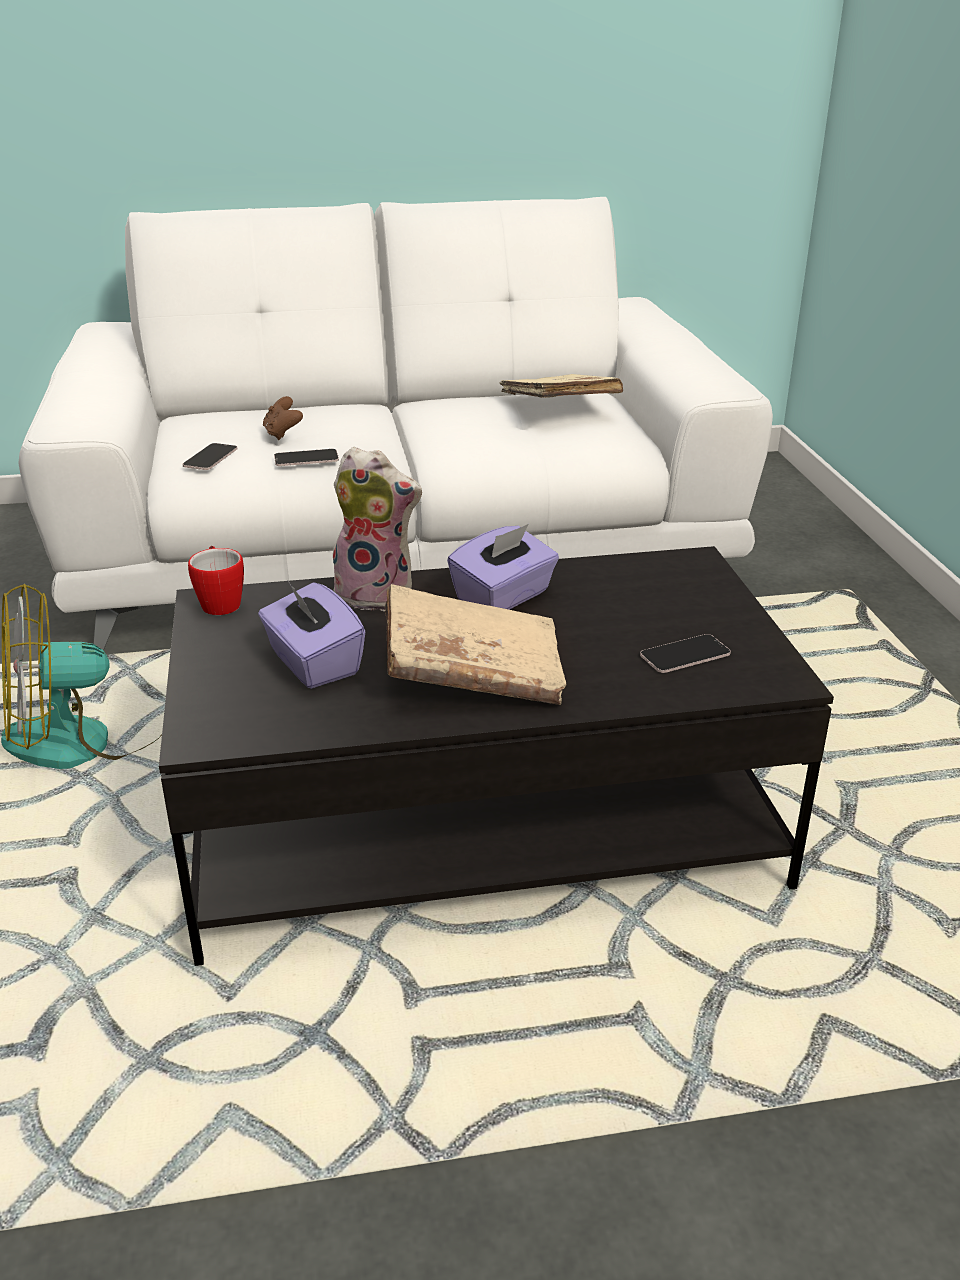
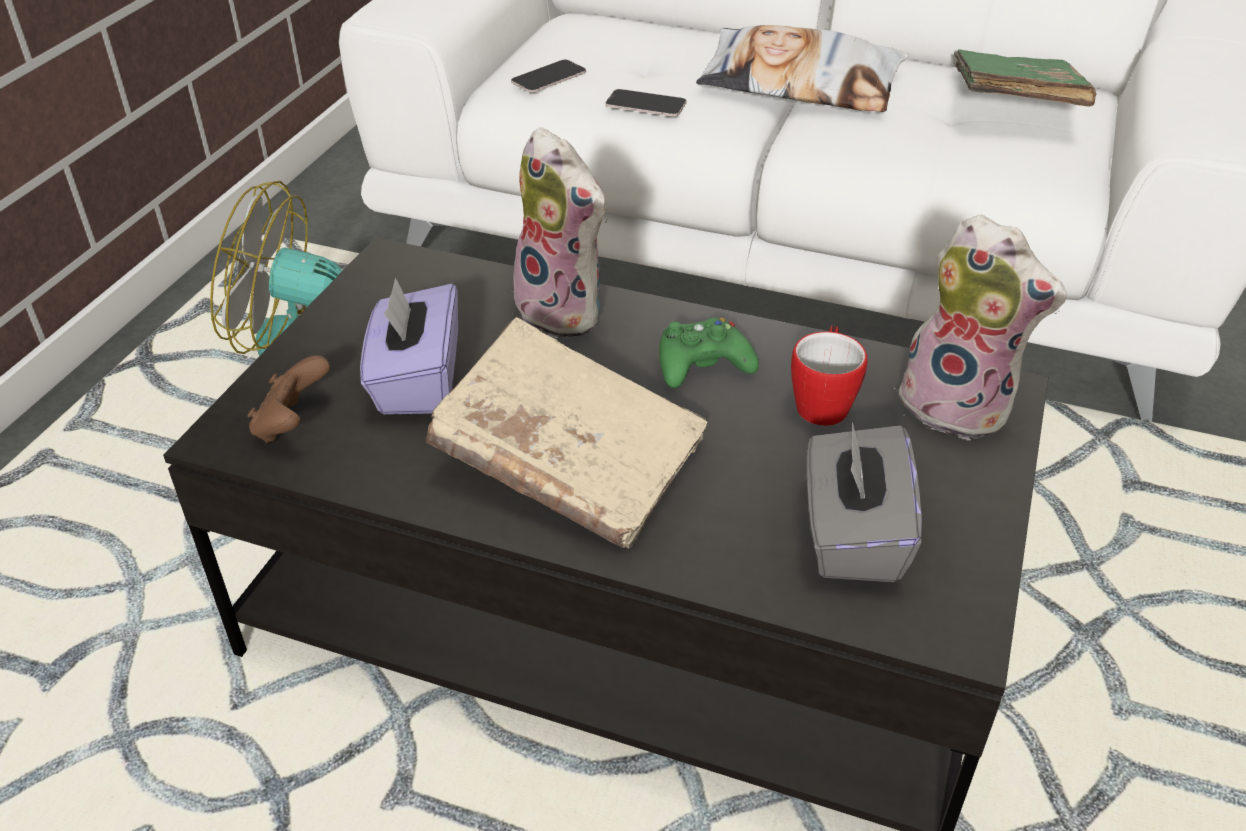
camera: 30 degrees right, 10 degrees up
mug [188,546,244,615] -> mug moved to [791,325,868,426]
brown game controller [263,396,303,440] -> brown game controller moved to [247,355,330,443]
purple tissue box [447,524,559,610] -> green game controller [659,317,759,388]
beige book [500,374,623,398] -> green book [954,49,1096,107]
phone [640,634,731,673] -> grey tissue box [807,422,922,582]
none -> pillow [696,25,909,112]
none -> plush toy [894,214,1067,441]

